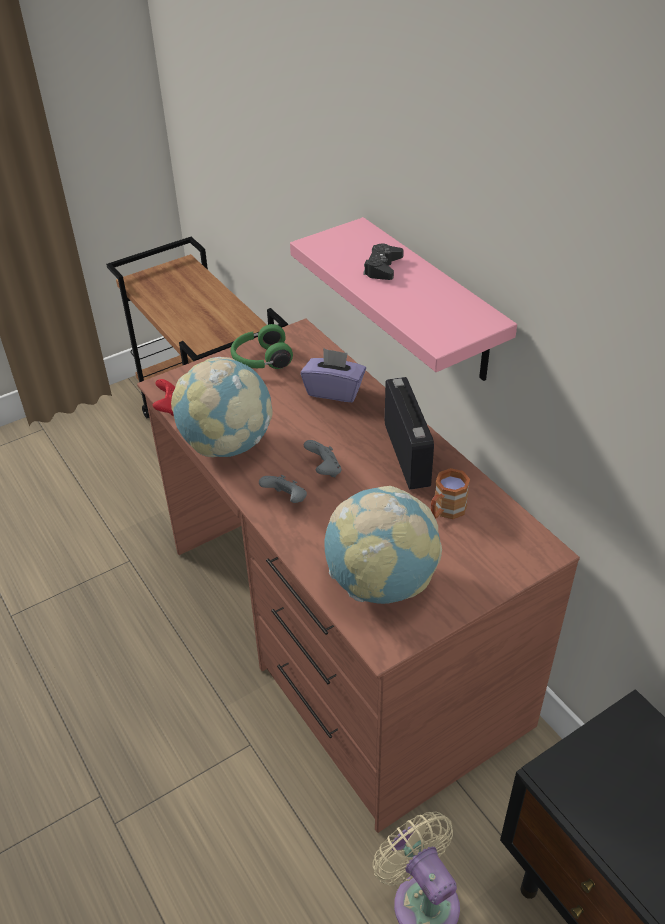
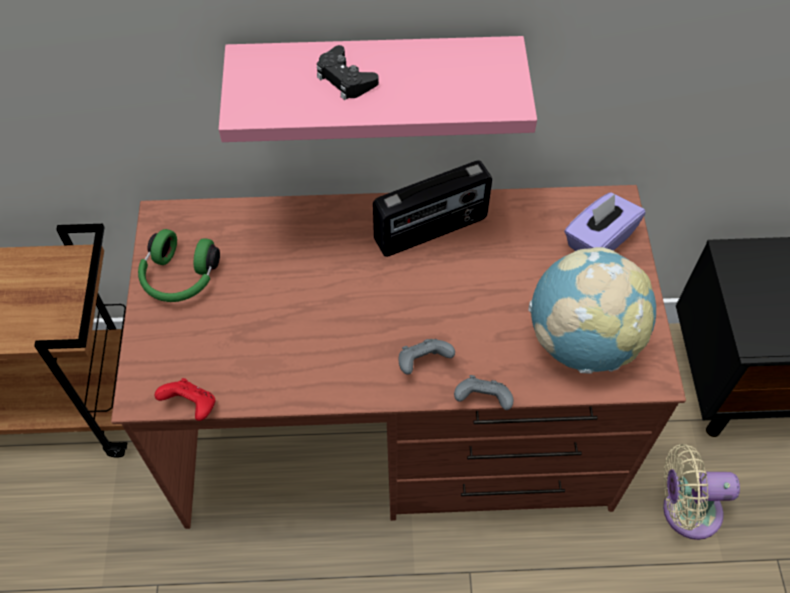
camera: 60 degrees left, 15 degrees up
globe [171,357,272,457] -> none
purple tissue box [301,348,366,402] -> purple tissue box moved to [564,192,645,251]
grey game controller [304,440,341,477] -> grey game controller moved to [454,375,514,410]
radio [385,377,434,490] -> radio turned 135 degrees clockwise [373,160,492,257]
brown mug [431,468,470,519] -> none

